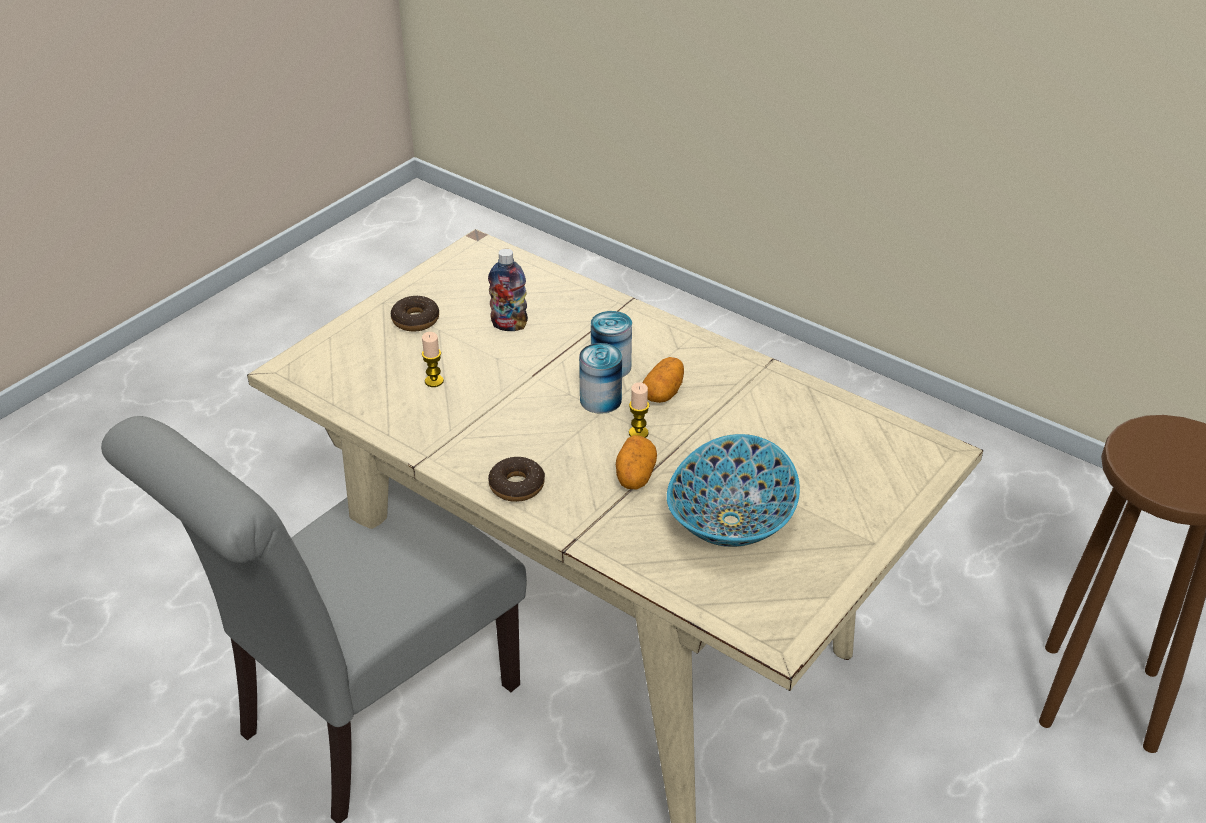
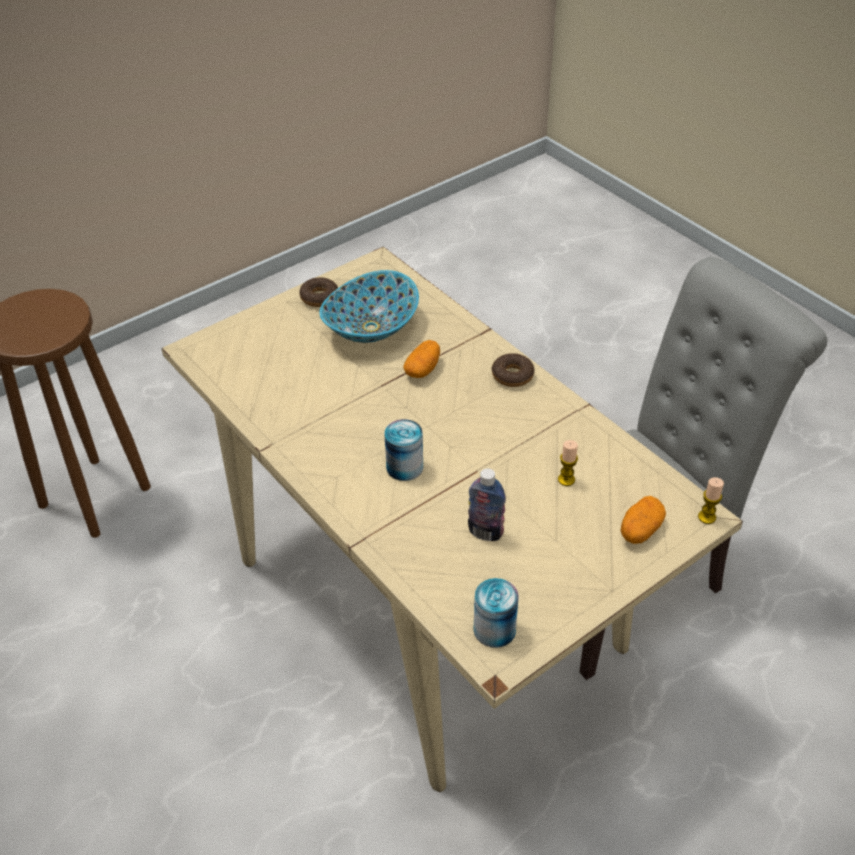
camera: 165 degrees left, 5 degrees up
donut [391,296,439,331] -> donut moved to [299,277,338,307]
can [579,343,622,414] -> can moved to [474,578,519,648]
candle [629,382,650,438] -> candle moved to [698,477,724,524]
potato [643,357,684,403] -> potato moved to [621,496,666,544]

